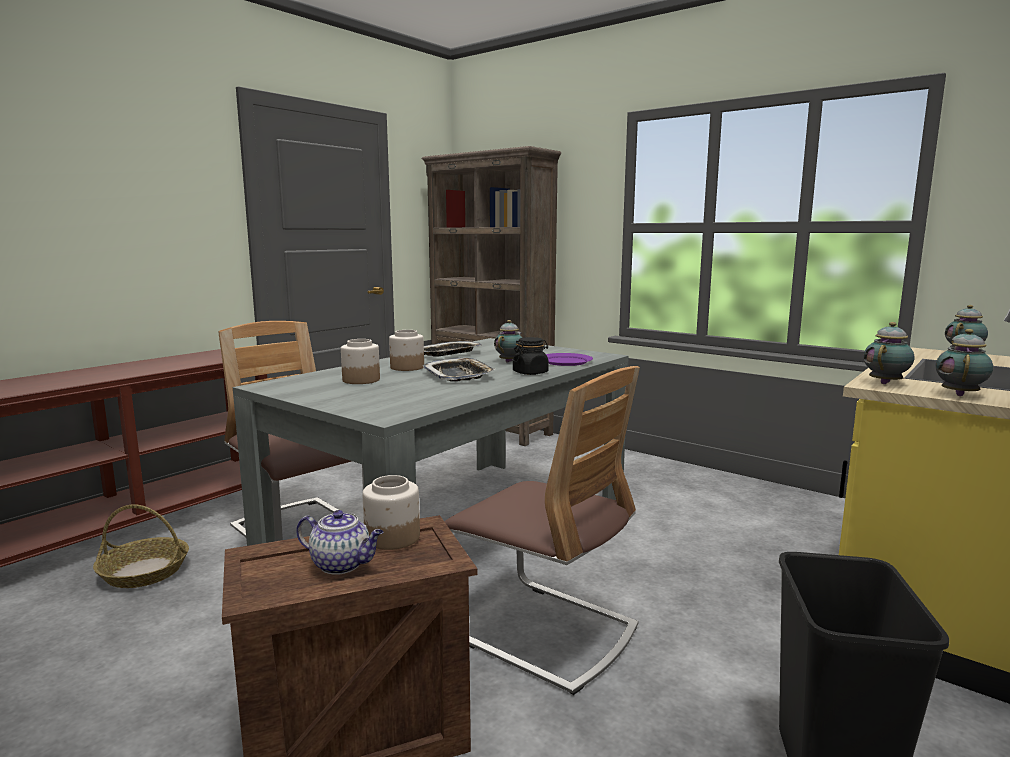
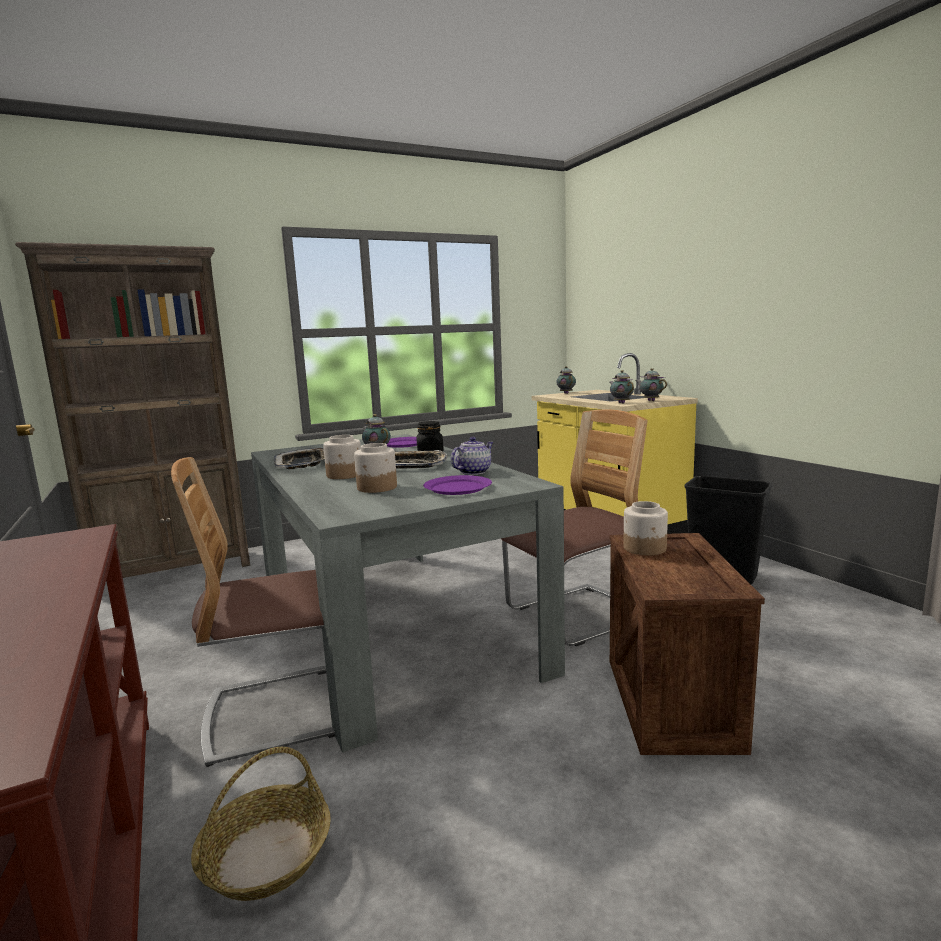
camera: 65 degrees left, 0 degrees up
teapot [296,510,383,575] -> teapot moved to [451,437,493,475]
none -> purple plate [423,475,492,495]

